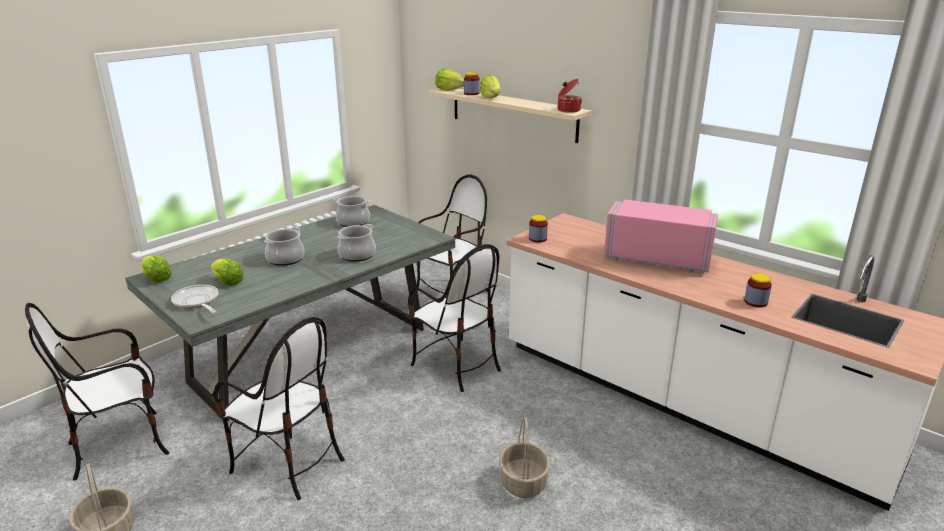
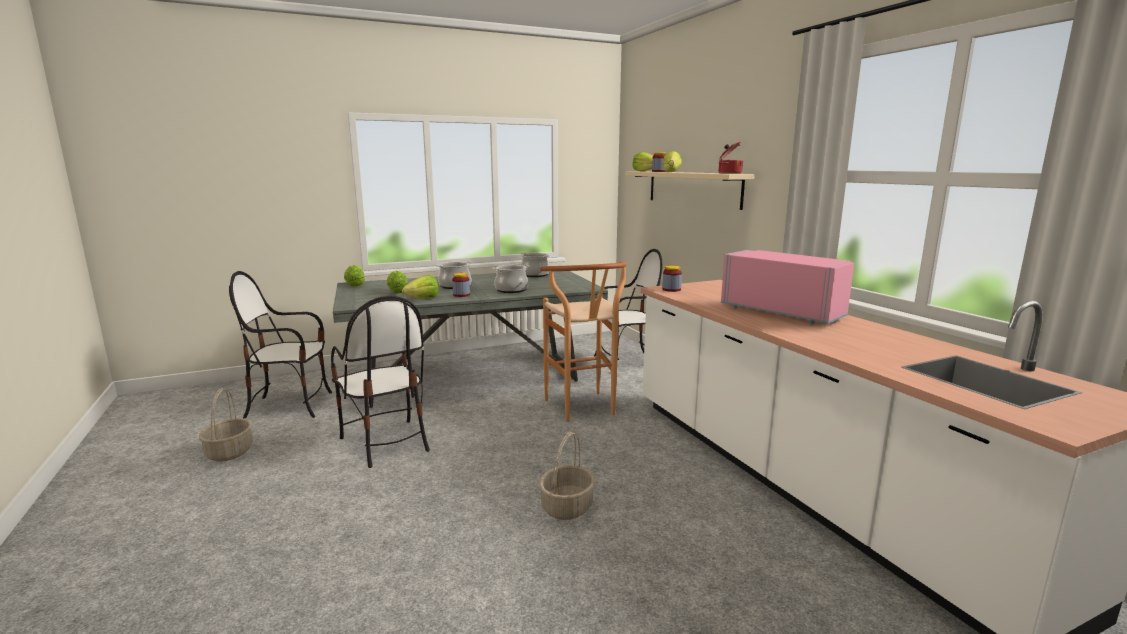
camera: 25 degrees right, 10 degrees down
frying pan [171,285,219,313] -> none
chair [408,244,501,392] -> brown stool [540,262,626,422]
jar [744,273,772,307] -> jar moved to [452,273,470,297]
none -> lettuce [402,275,439,299]

